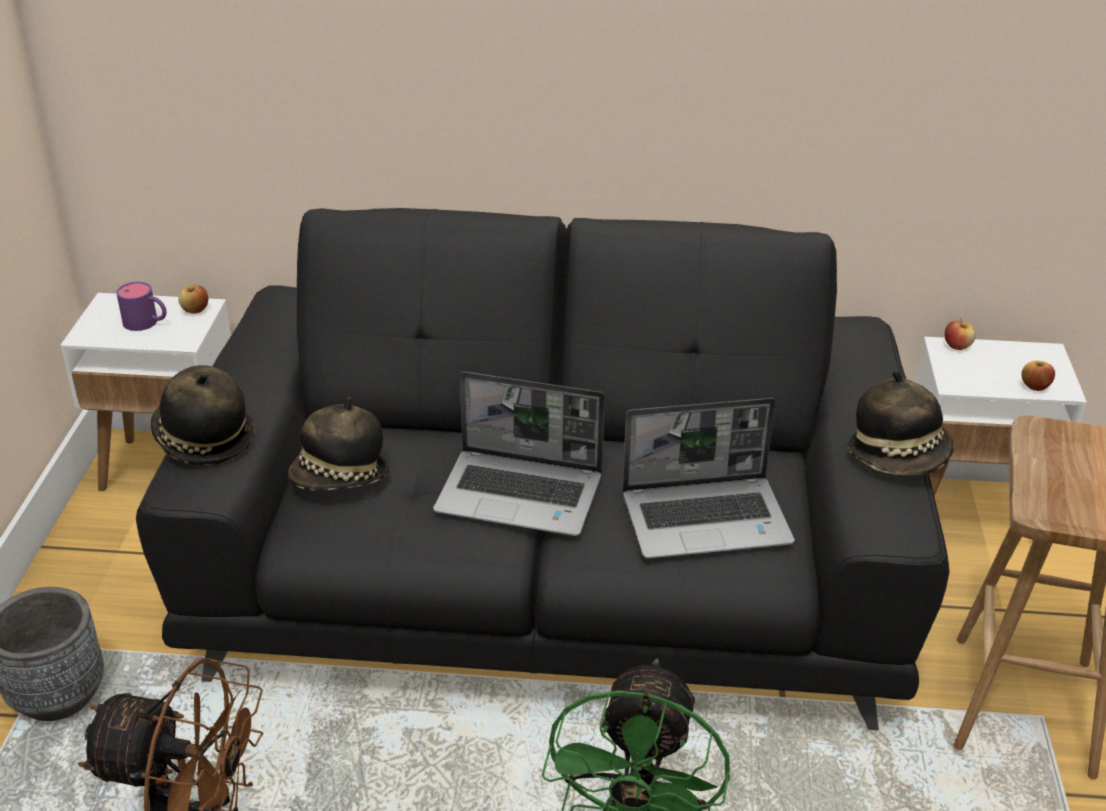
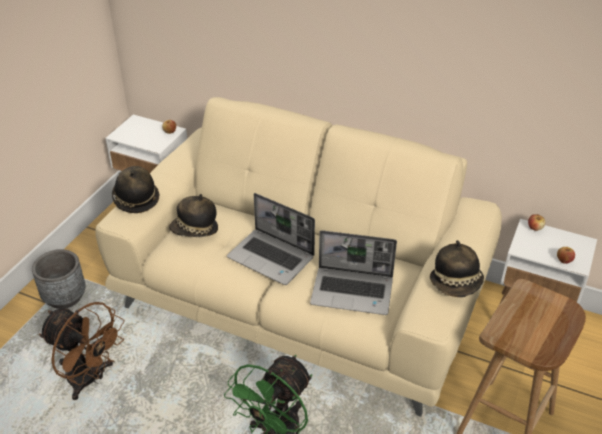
camera: 20 degrees right, 5 degrees up
purple mug [116,282,167,331] -> none
black sofa [136,208,950,730] -> beige sofa [95,97,502,417]

